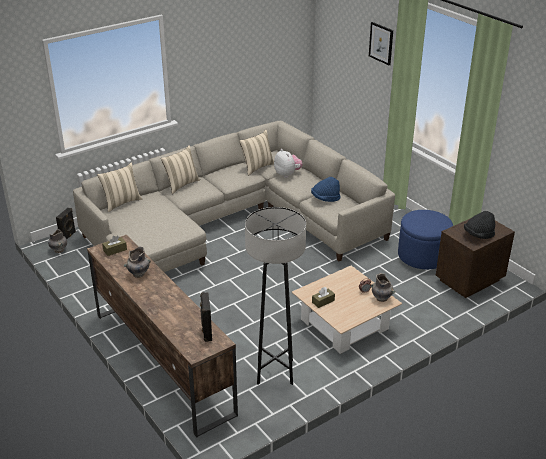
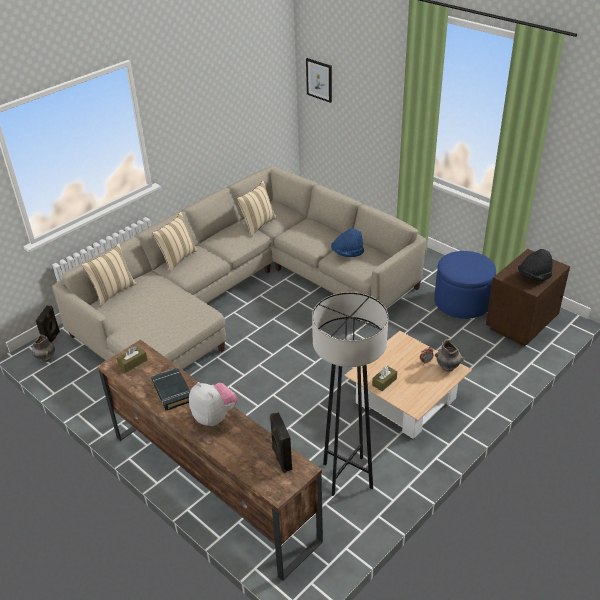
camera: 10 degrees left, 5 degrees up
grey vase [124,246,151,278] -> black book [151,368,190,411]
plush toy [274,149,303,178] -> plush toy moved to [189,382,238,426]
picture [369,22,393,65] -> picture moved to [306,58,332,103]

